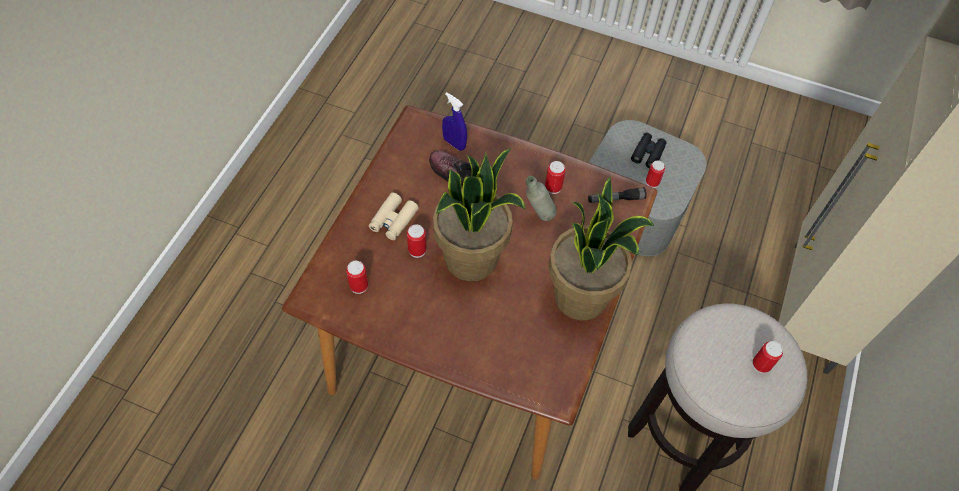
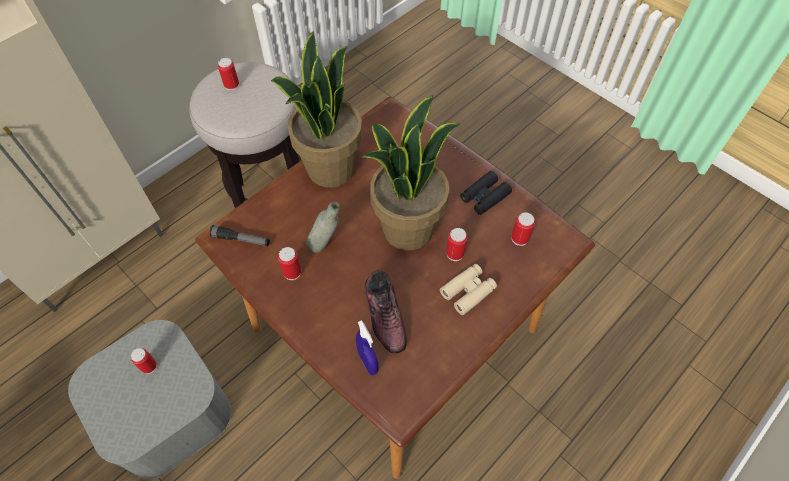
camera: 155 degrees left, 0 degrees up
black binoculars [631,133,666,169] -> black binoculars moved to [460,171,512,215]

